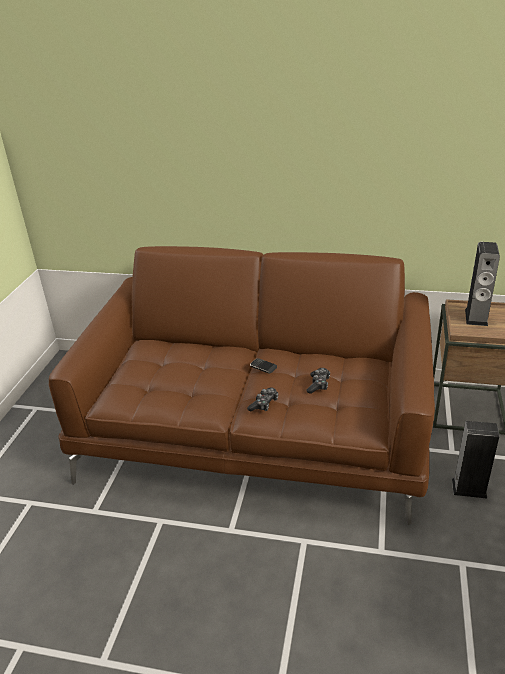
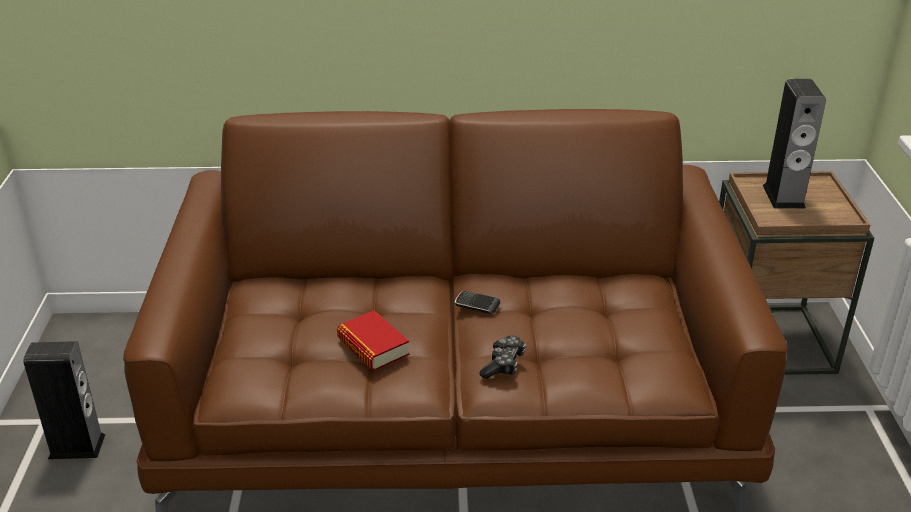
camera: 15 degrees left, 0 degrees up
game controller [306,368,330,394] -> none
speaker [452,421,499,499] -> speaker moved to [23,341,105,459]
none -> book [337,310,409,370]

